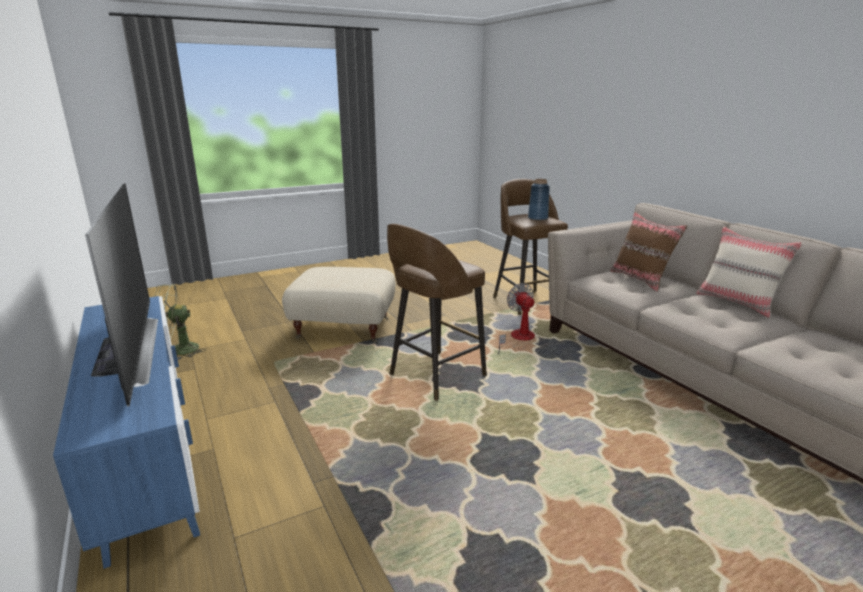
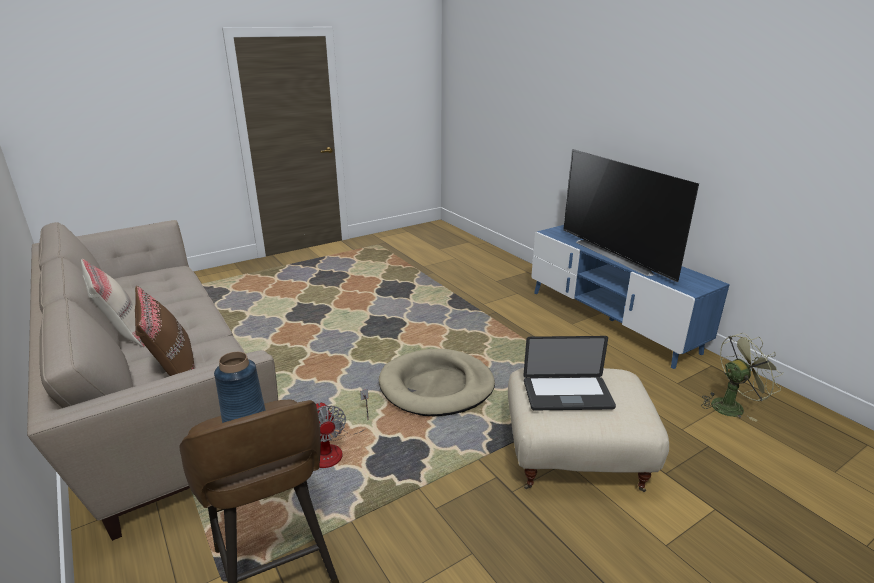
camera: 175 degrees right, 5 degrees up
brown stool [387,224,487,401] -> beige dog bed [379,349,495,416]
none -> laptop [523,336,616,410]

